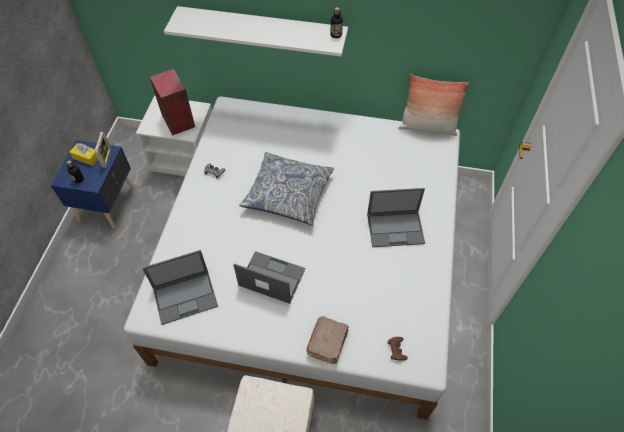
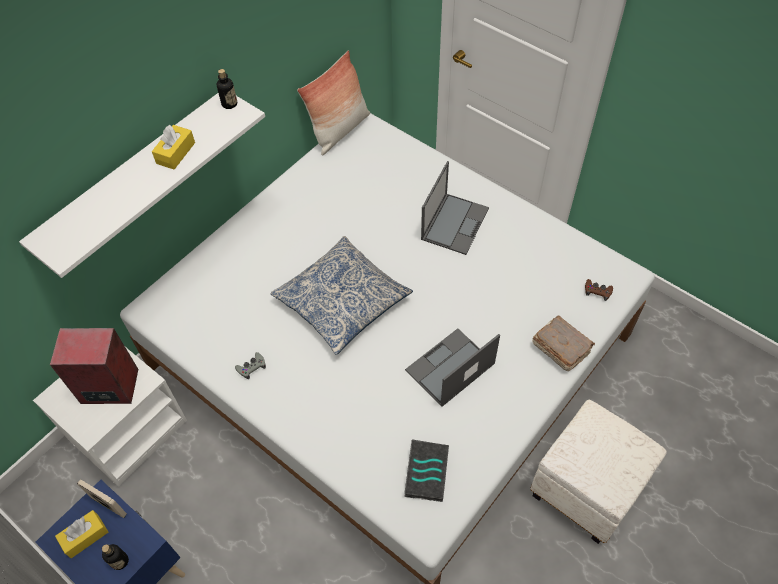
camera: 60 degrees left, 0 degrees up
laptop [142,250,218,325] -> book [404,440,449,502]
none -> yellow tissue box [152,125,195,170]

